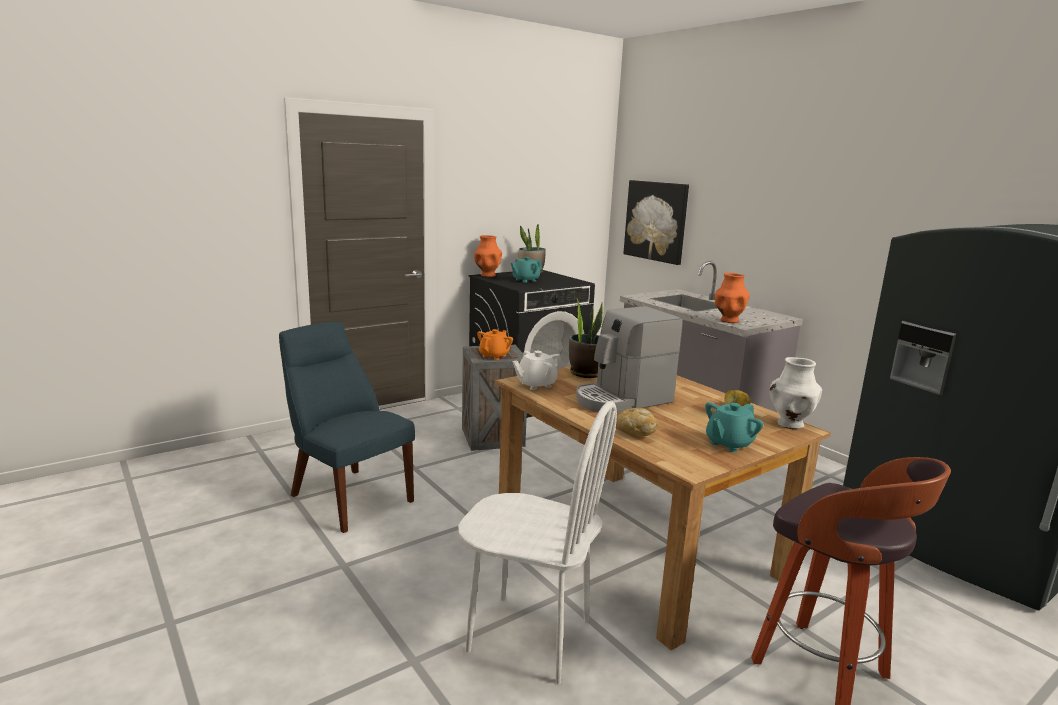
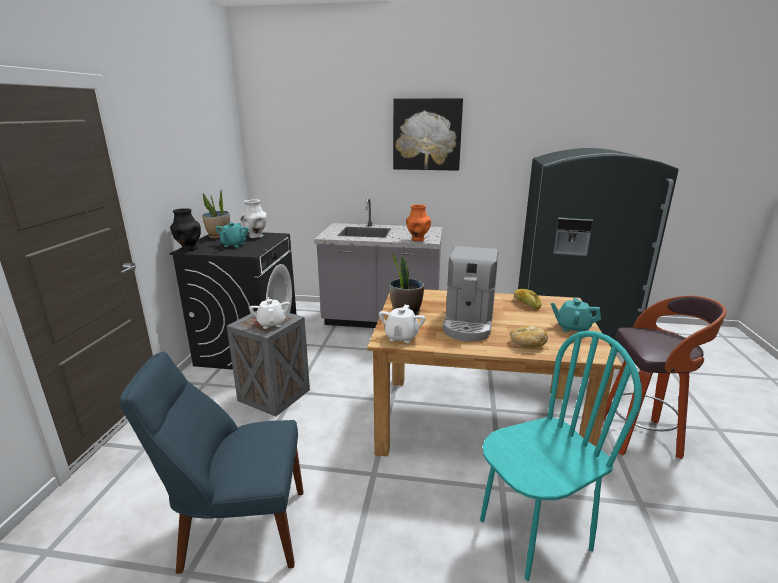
camera: 45 degrees left, 5 degrees up
white chair [458,401,617,684] -> turquoise chair [480,331,642,581]
orange vase [474,235,502,277] -> black vase [170,209,201,251]
orange teapot [477,329,513,360] -> white teapot [249,297,290,329]
picture [623,180,689,265] -> picture moved to [393,98,463,171]
turquoise teapot [705,402,763,452] -> turquoise teapot turned 105 degrees clockwise [551,298,601,332]
white vase [769,357,822,429] -> white vase moved to [240,199,267,238]

